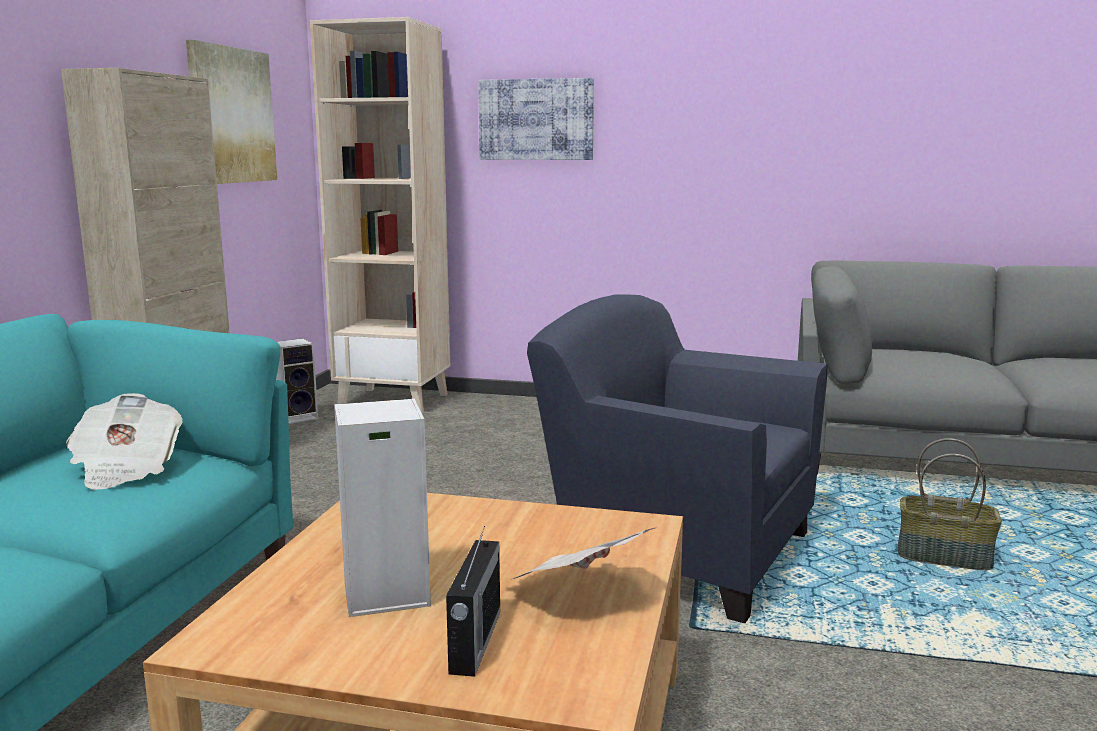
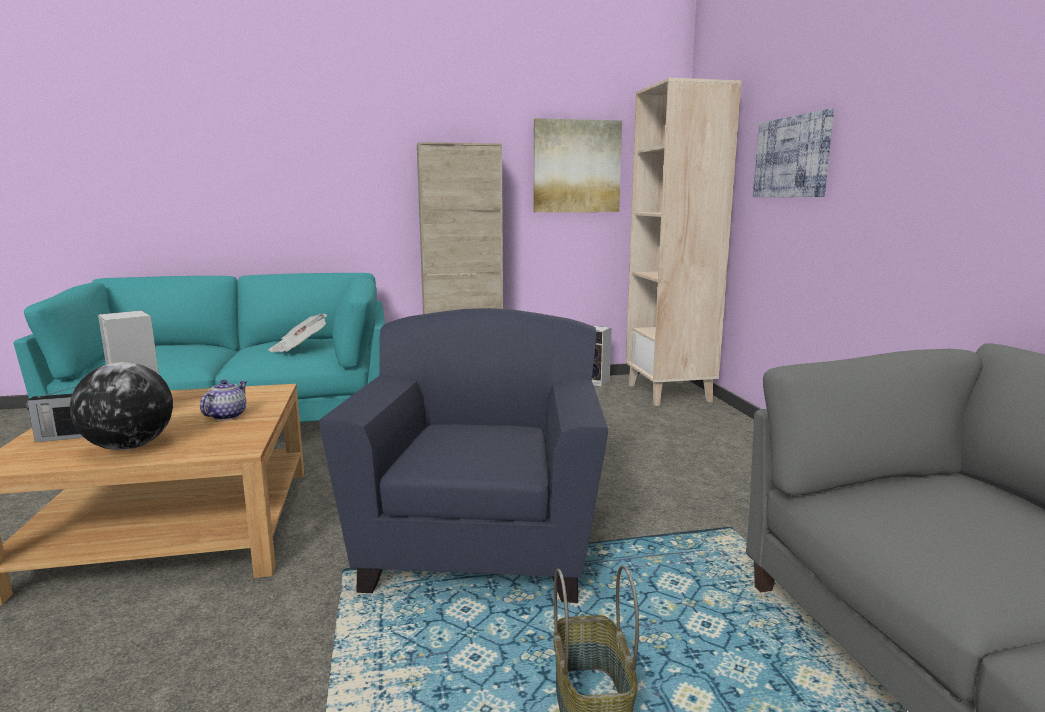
camera: 65 degrees right, 0 degrees up
newspaper [509,528,655,580] -> globe [70,362,173,450]
none -> teapot [200,380,247,420]

